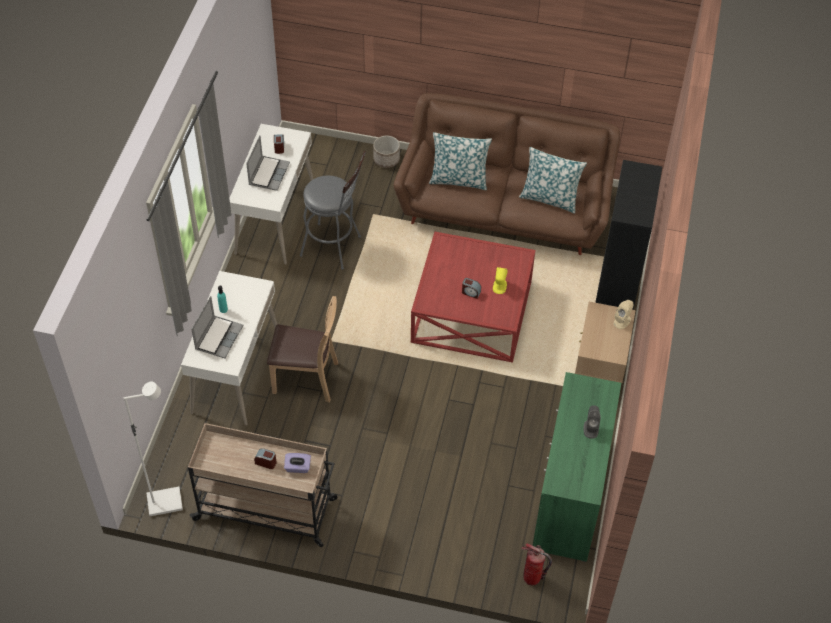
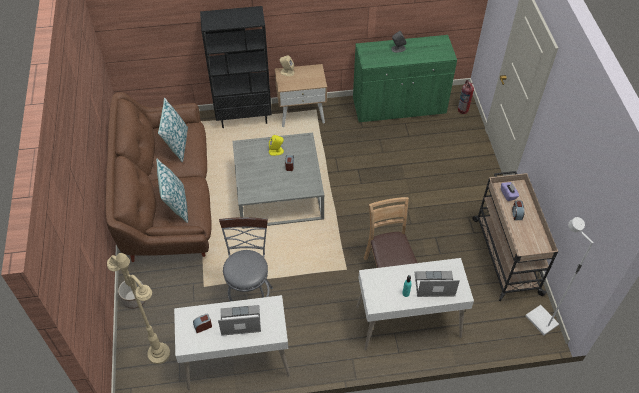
camera: 110 degrees left, 0 degrees up
red coffee table [411,232,536,363] -> grey coffee table [233,133,324,229]
none -> beige floor lamp [107,253,170,364]

